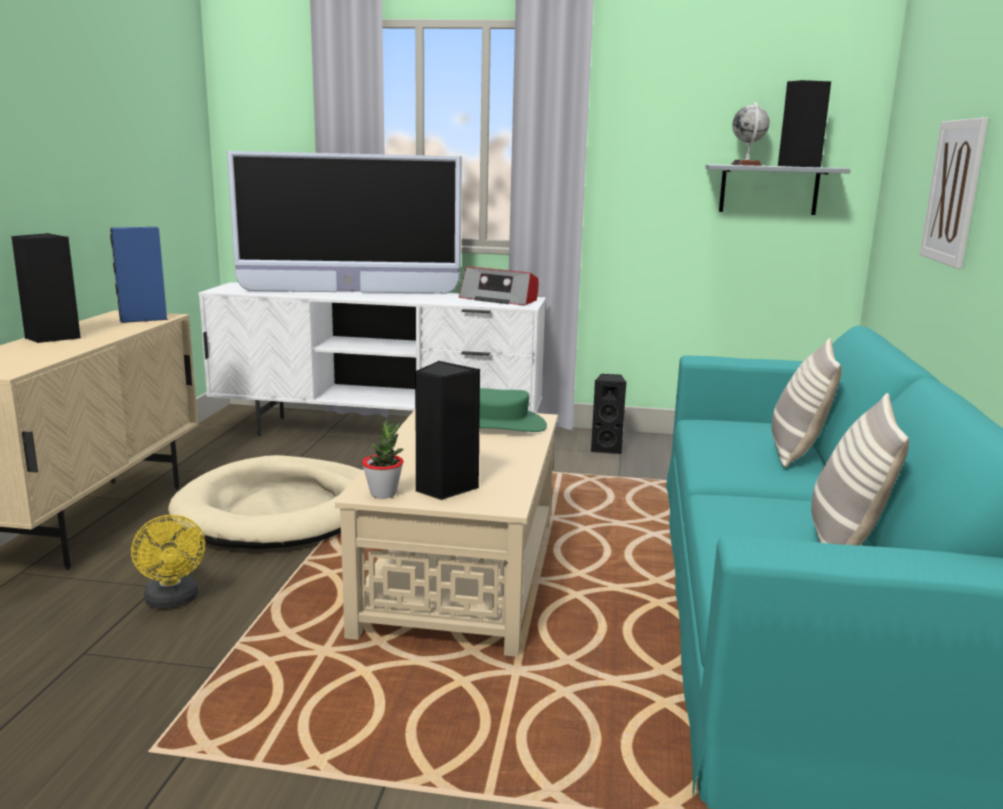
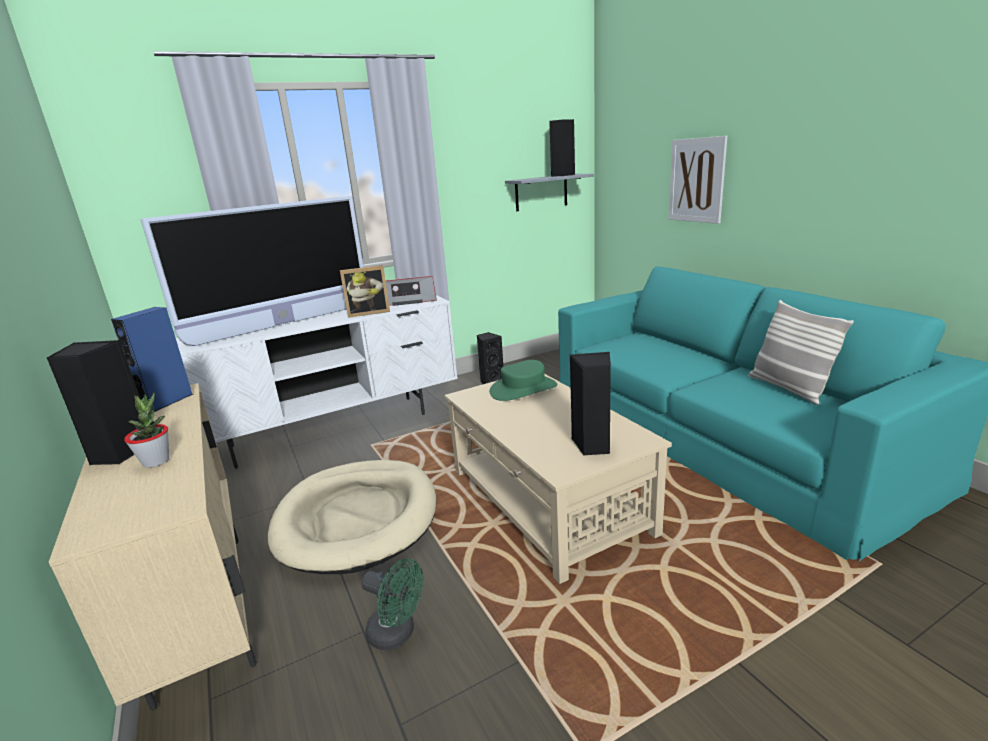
camera: 35 degrees left, 5 degrees up
yellow fan [131,515,205,609] -> green fan [362,559,424,650]
potted plant [362,419,403,499] -> potted plant moved to [124,392,169,468]
globe [731,102,770,166] -> none
pillow [771,338,841,468] -> none
none -> picture frame [340,265,390,318]

